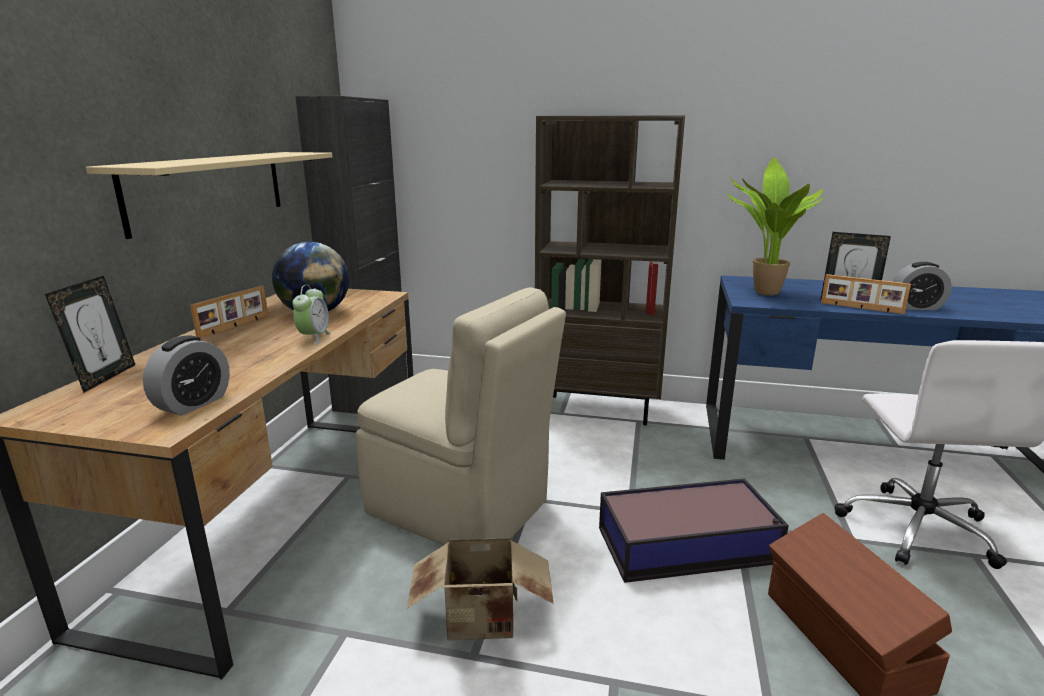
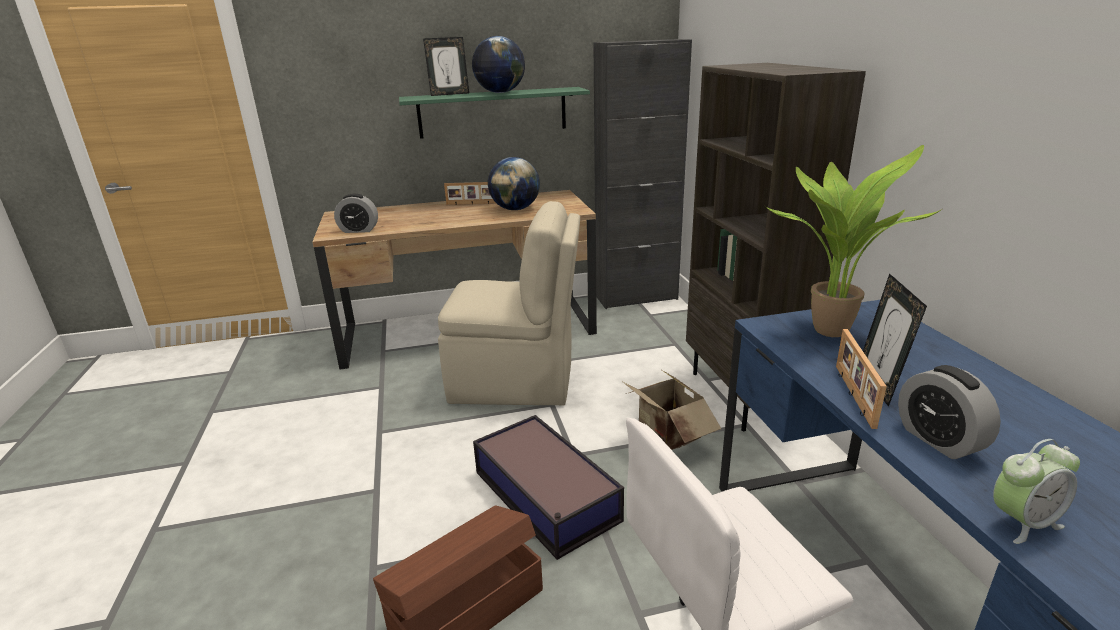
camera: 65 degrees right, 5 degrees up
picture frame [45,276,135,393] -> picture frame moved to [423,37,469,96]
beige shelf [86,152,332,239] -> green shelf [399,87,590,139]
alarm clock [292,284,332,344] -> alarm clock moved to [993,439,1080,544]
beige chair [356,287,566,551] -> beige chair turned 90 degrees counterclockwise [438,201,580,405]
cardboard box [407,538,554,640] -> cardboard box moved to [623,369,721,450]
none -> globe [472,36,525,93]

